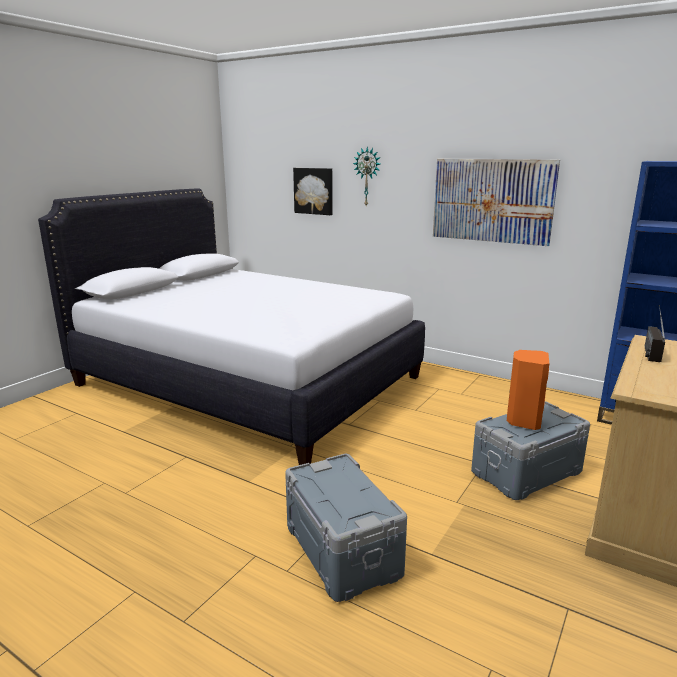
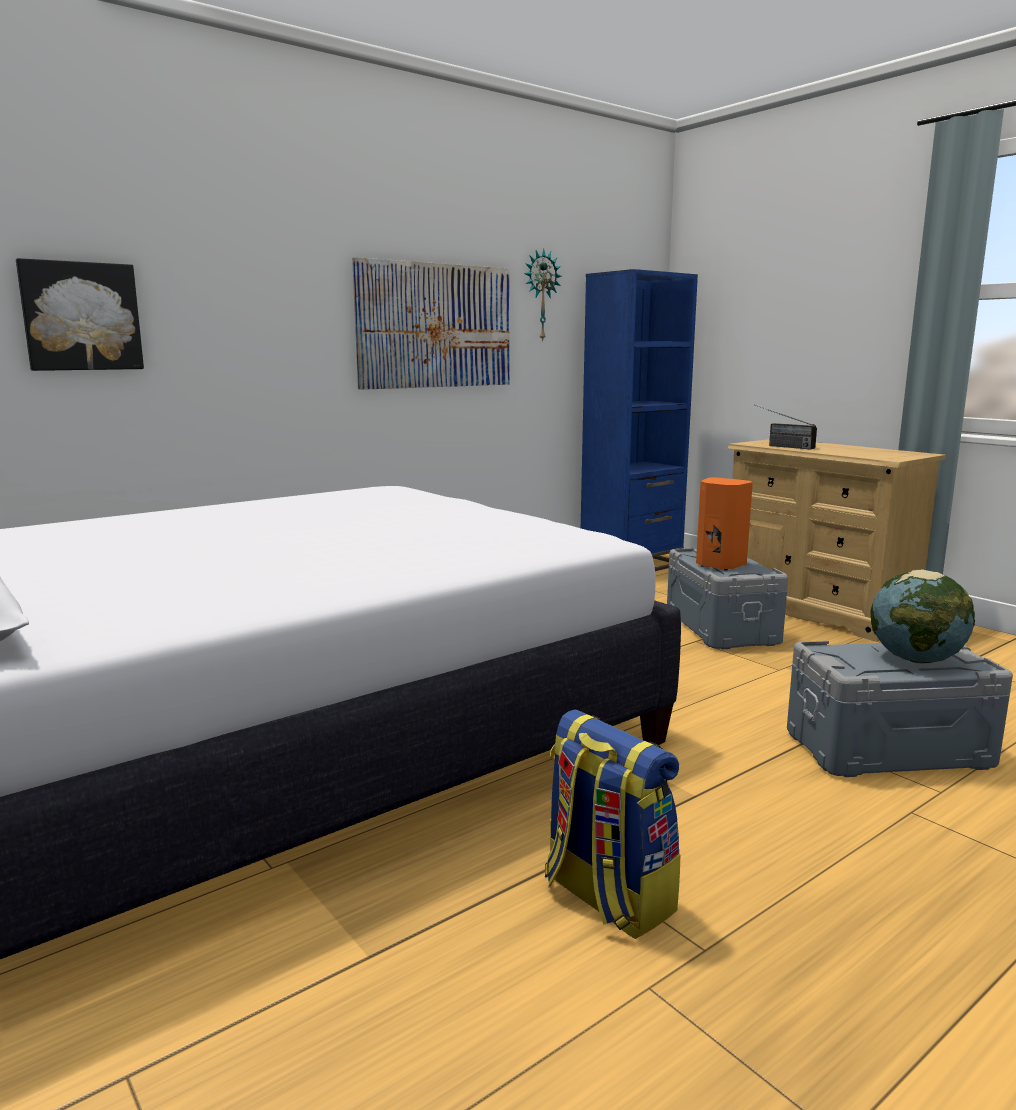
camera: 70 degrees left, 5 degrees down
wall clock [353,147,380,206] -> wall clock moved to [524,249,562,342]
none -> backpack [545,709,680,939]
none -> globe [870,570,975,664]

